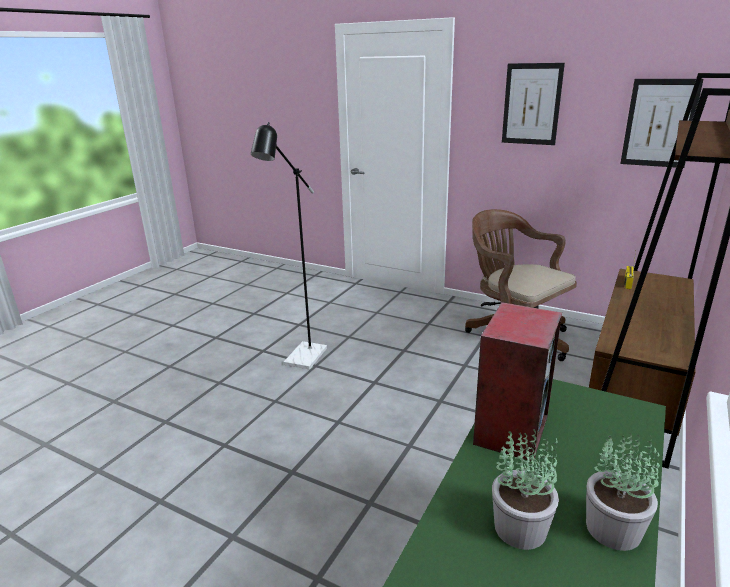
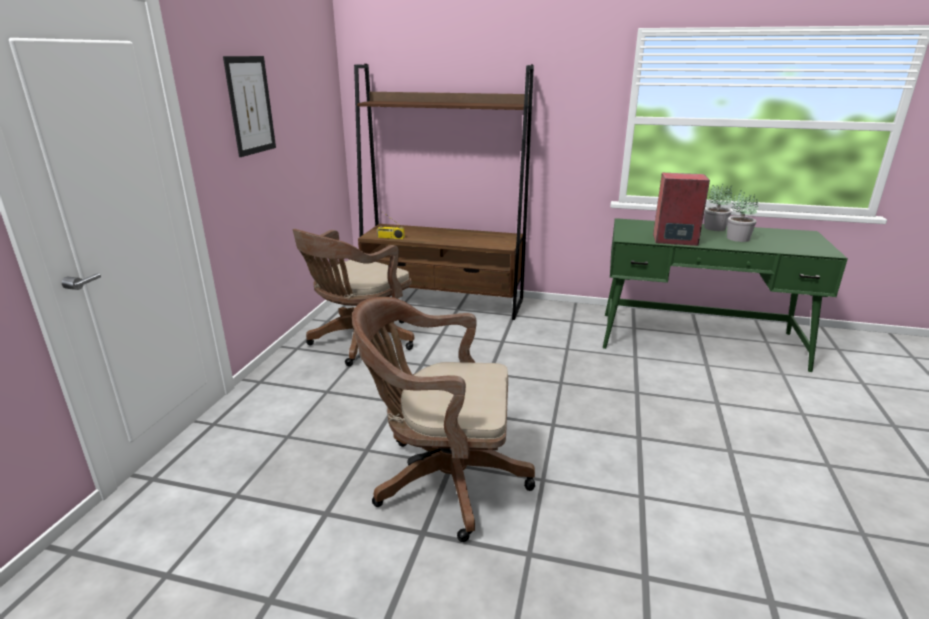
camera: 105 degrees left, 0 degrees up
black floor lamp [251,122,327,370] -> brown office chair [352,297,535,542]
picture [620,79,704,168] -> none

